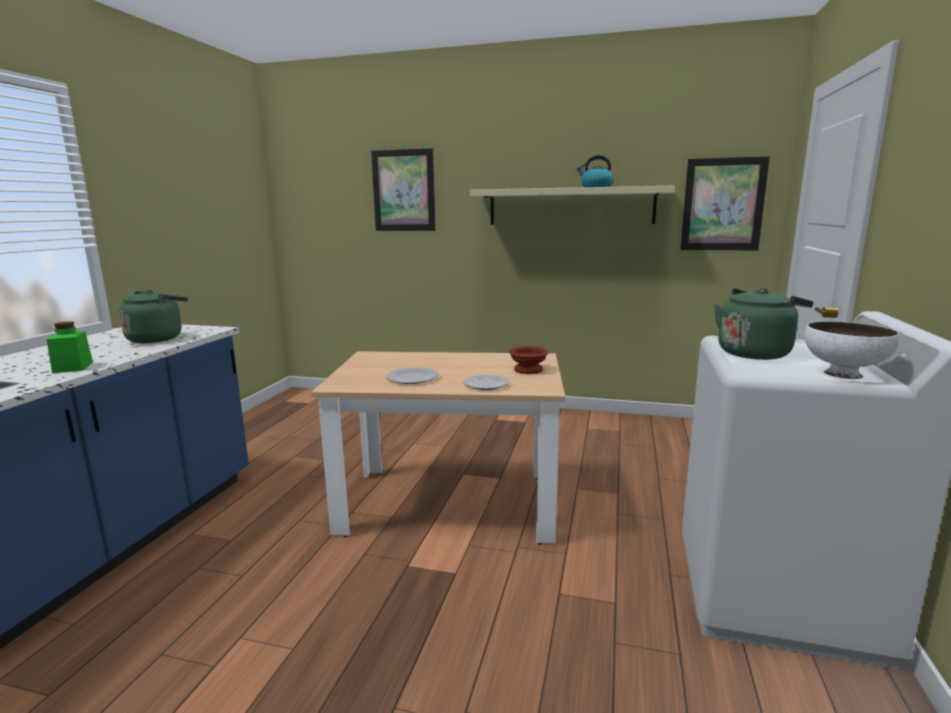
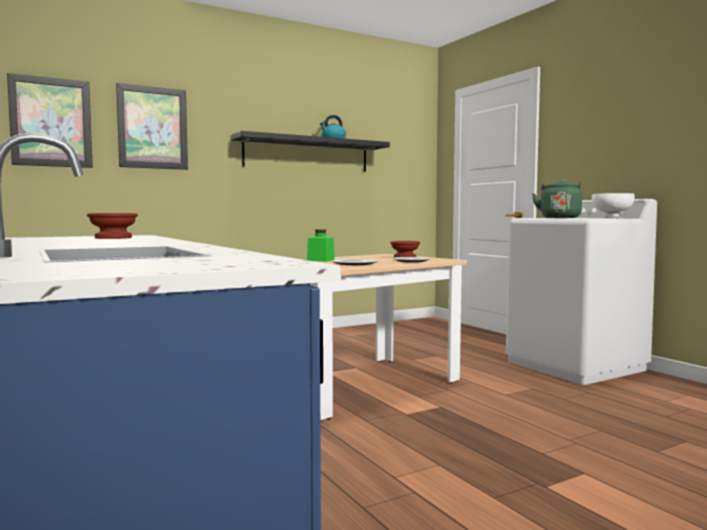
camera: 45 degrees left, 10 degrees down
green jar [47,321,93,373] -> green jar moved to [307,229,335,262]
green kettle [119,289,188,343] -> brown bowl [87,213,138,239]
beige shelf [470,186,675,225] -> black shelf [230,131,390,172]
picture [680,156,770,251] -> picture moved to [7,73,93,168]

